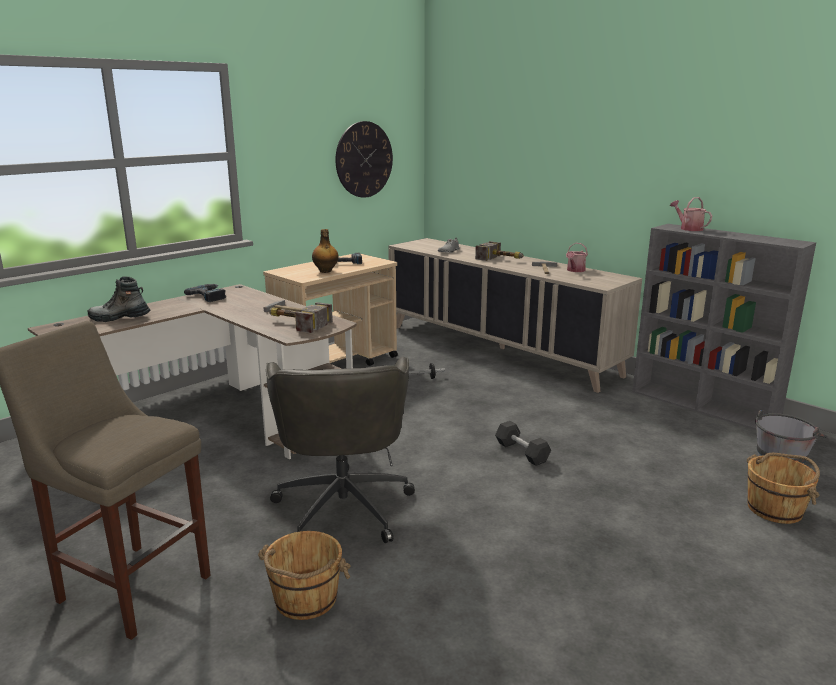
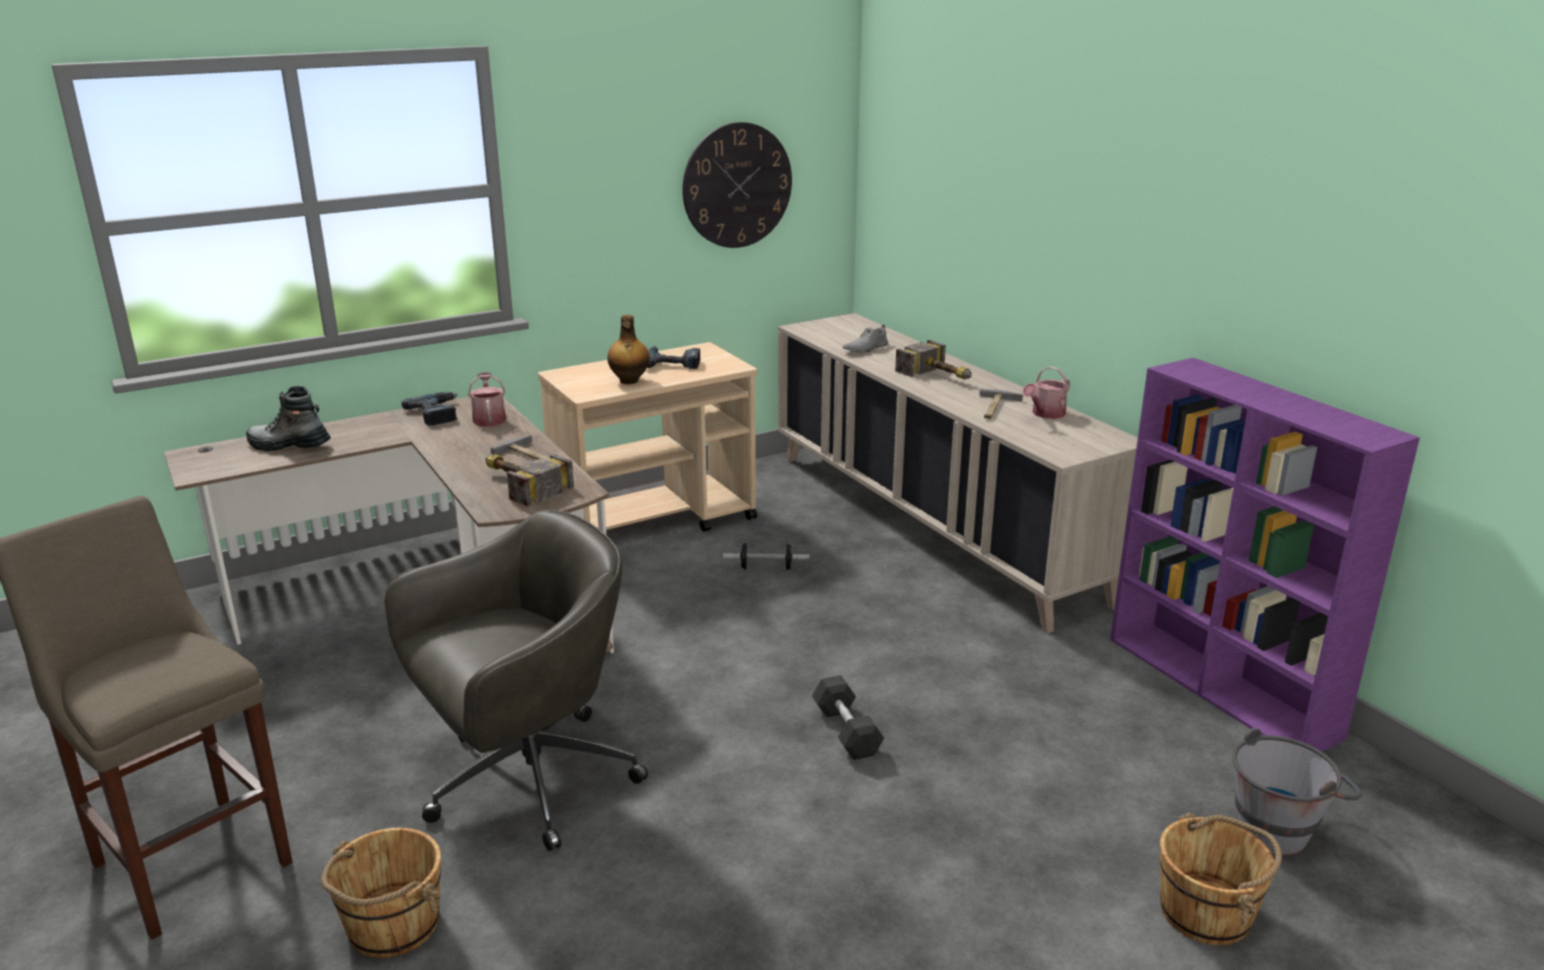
camera: 15 degrees right, 5 degrees up
grey office chair [266,357,415,543] -> grey office chair turned 135 degrees counterclockwise [384,510,648,851]
grey bookcase [632,224,816,430] -> purple bookcase [1110,358,1420,752]
watering can [670,197,712,231] -> watering can moved to [468,372,506,427]

